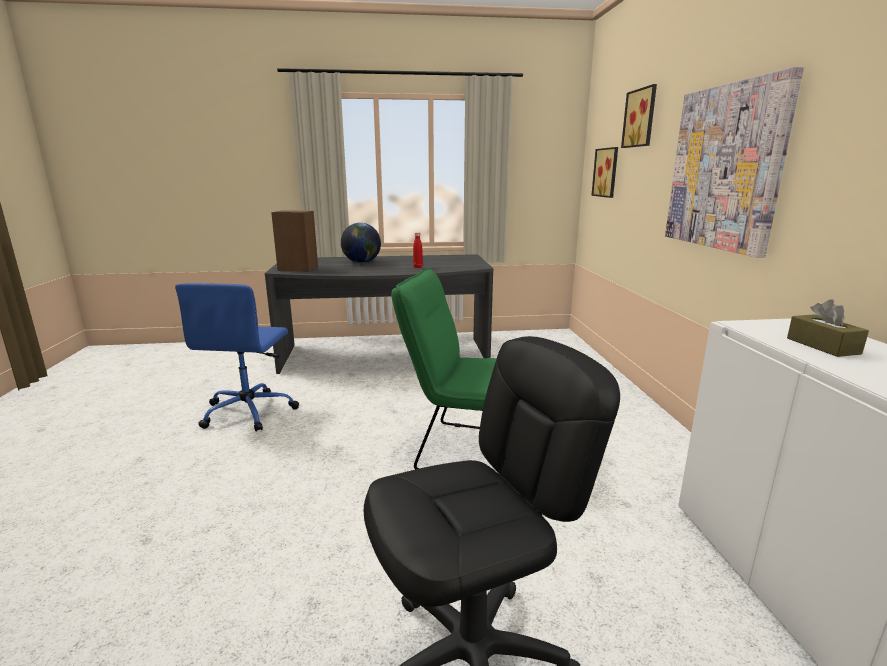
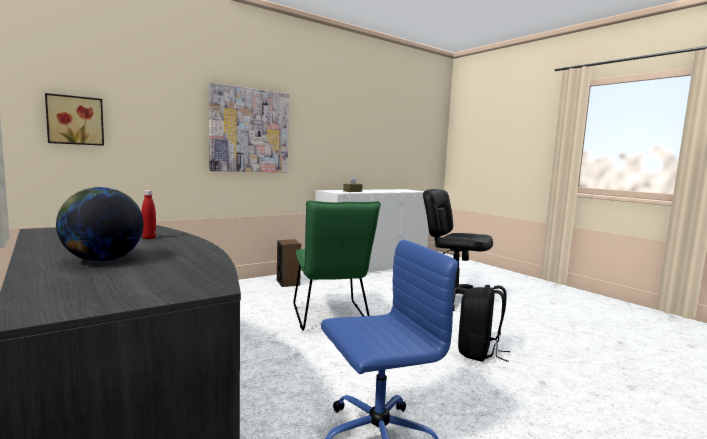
camera: 120 degrees left, 10 degrees down
speaker [271,210,318,272] -> speaker moved to [277,240,301,287]
picture [621,84,657,148] -> none
none -> black backpack [458,285,510,362]

